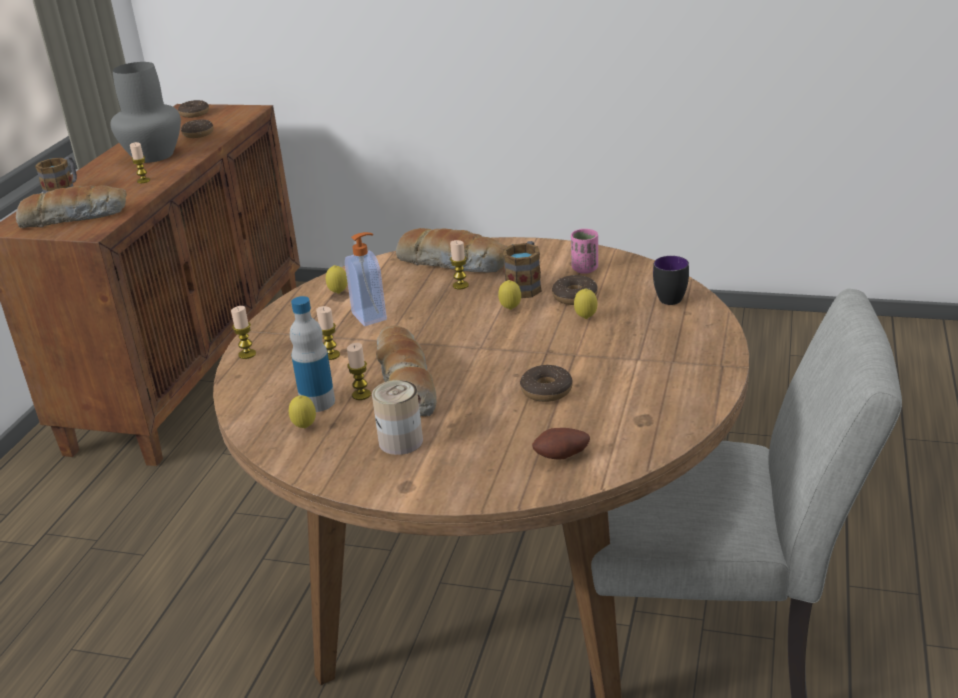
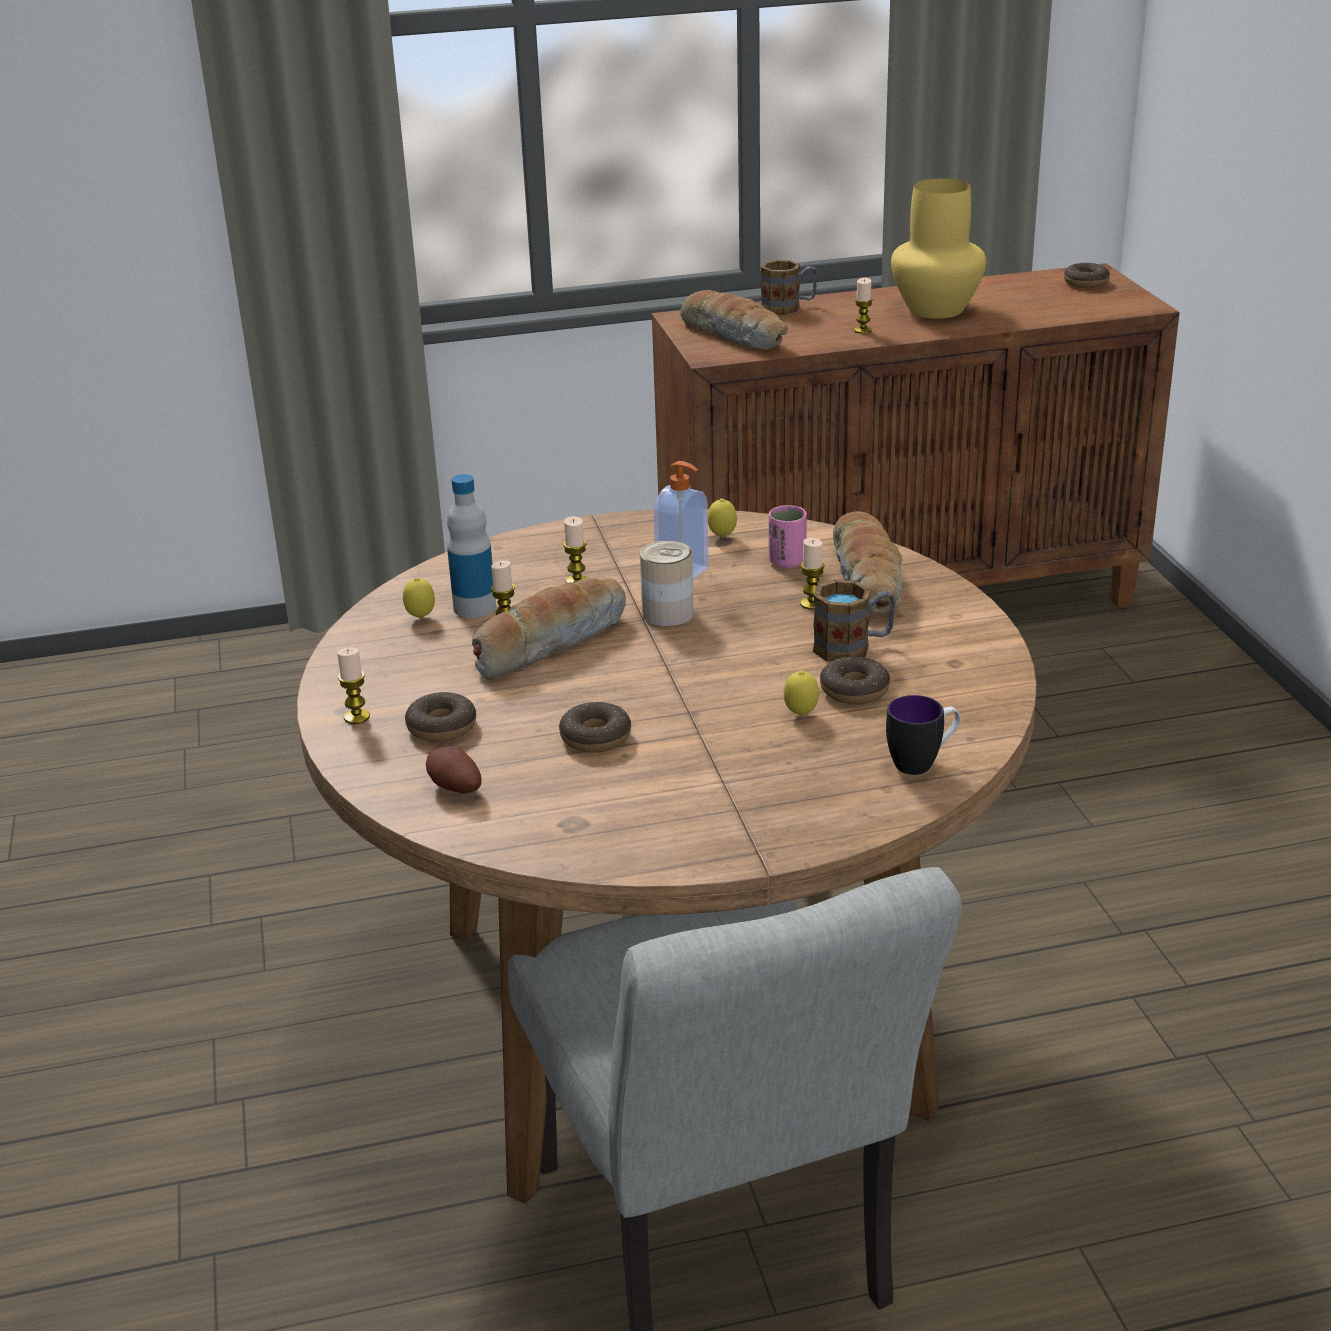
camera: 60 degrees right, 0 degrees up
grey vase [110,62,181,163] -> yellow vase [891,178,986,318]
donut [181,119,214,138] -> donut moved to [405,692,476,742]
candle [231,306,256,359] -> candle moved to [337,647,370,724]
can [372,380,423,455] -> can moved to [640,541,694,626]
lemon [498,280,521,310] -> none
pink cup [571,229,598,274] -> pink cup moved to [769,505,807,568]

